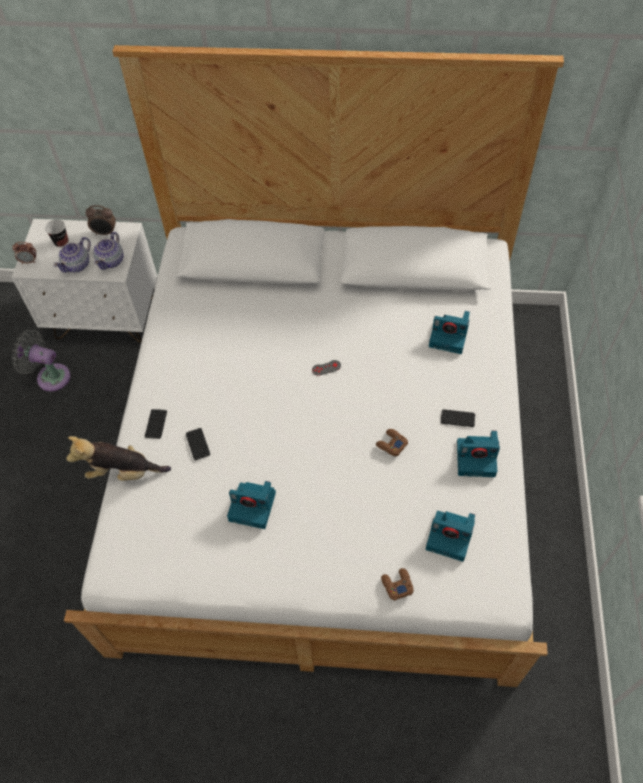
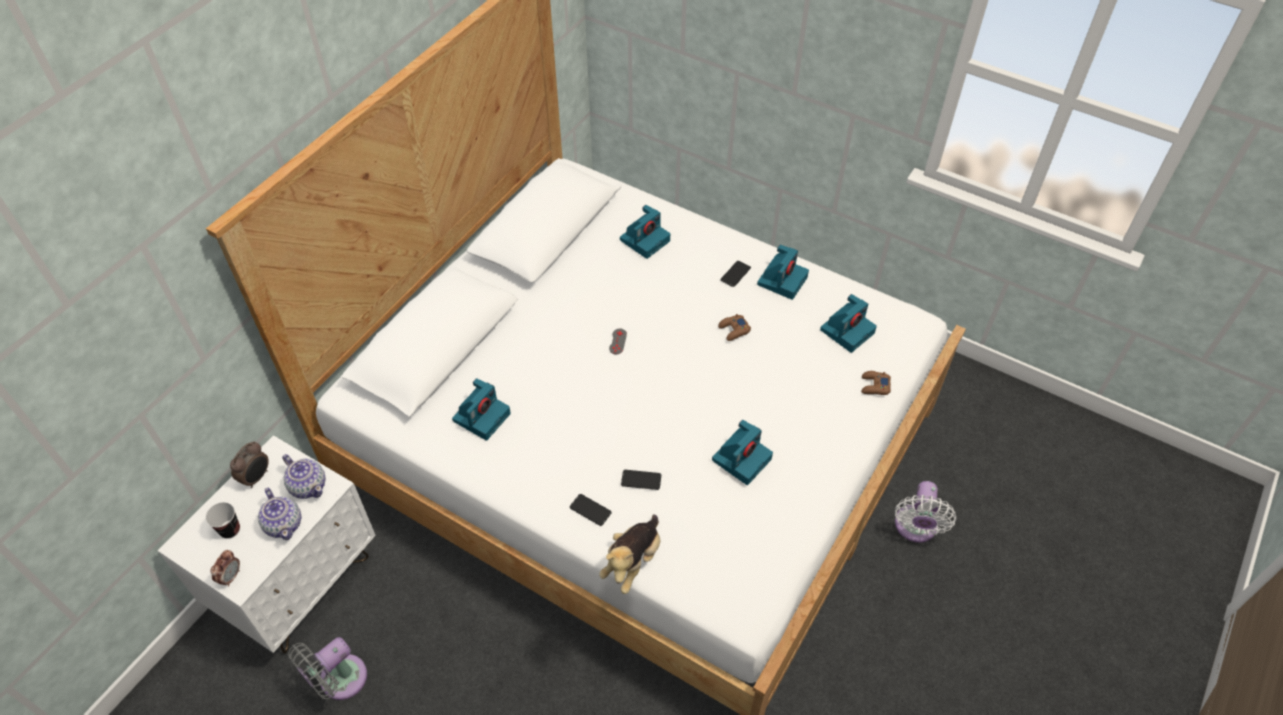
camera: 65 degrees left, 5 degrees down
none -> camera [452,378,511,441]
none -> white fan [895,481,956,543]

